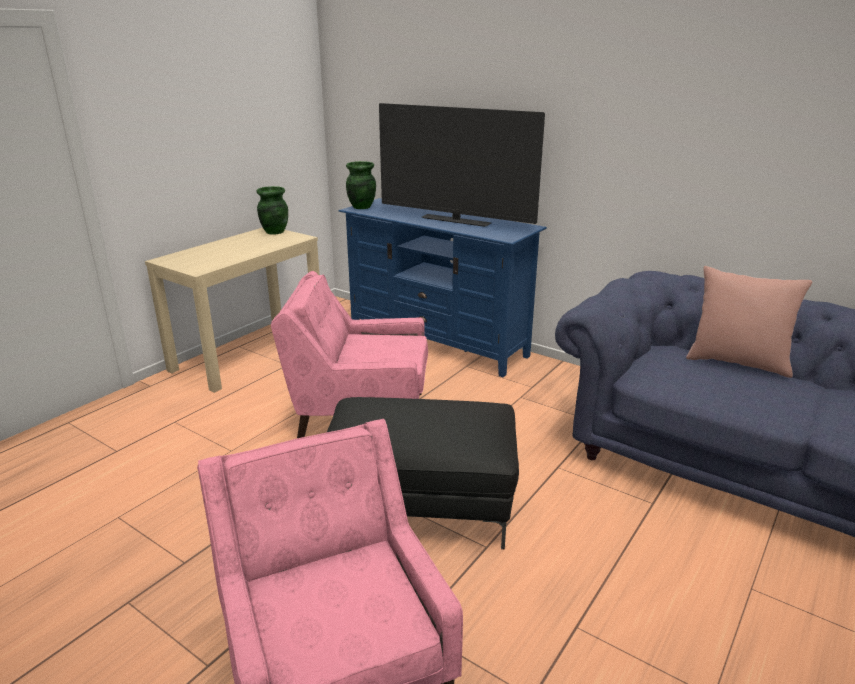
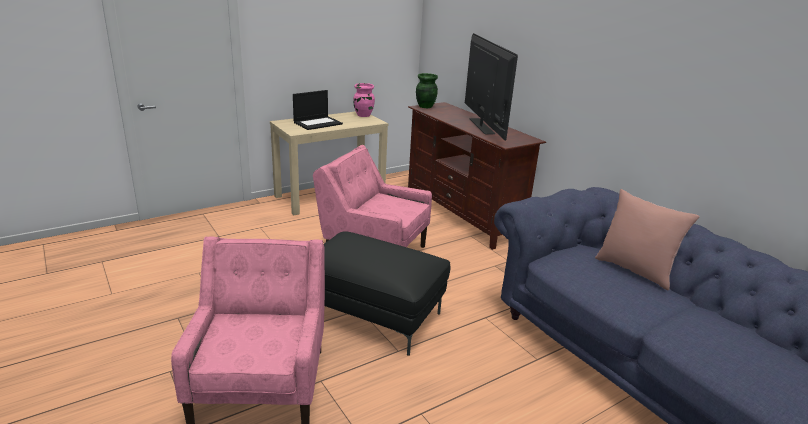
camera: 20 degrees right, 0 degrees up
green vase [256,186,288,235] -> pink vase [353,83,375,117]
blue tv stand [339,198,547,377] -> brown tv stand [408,102,546,250]
television [379,103,545,227] -> television turned 150 degrees counterclockwise [465,33,518,140]
none -> laptop [293,90,343,130]

